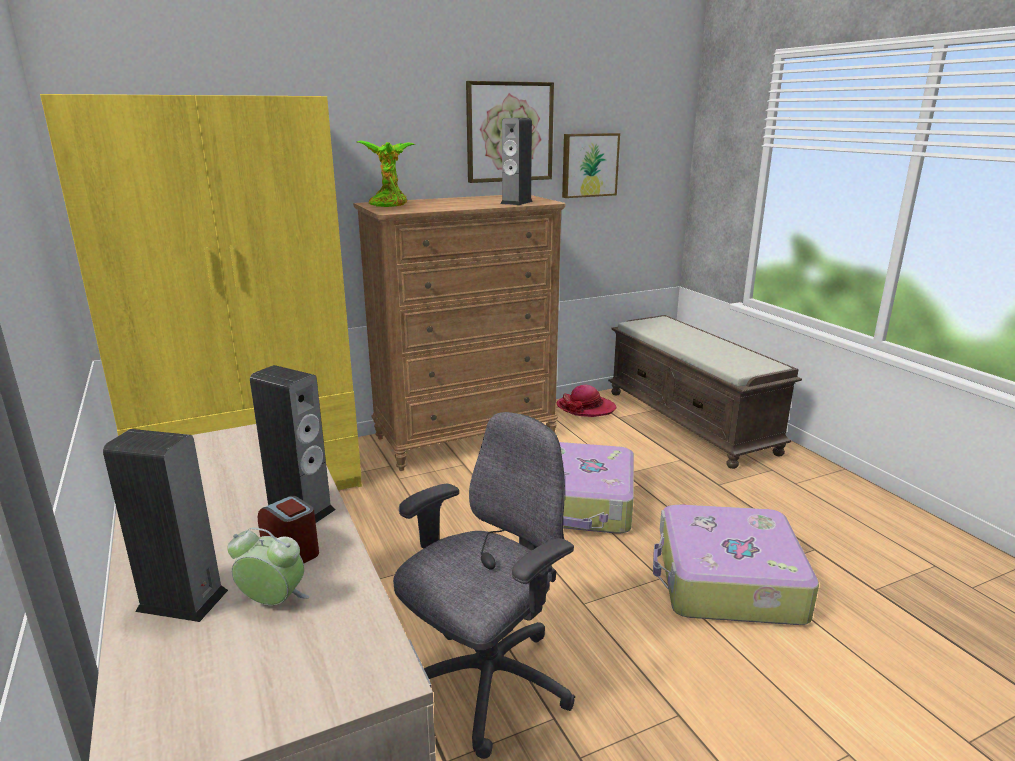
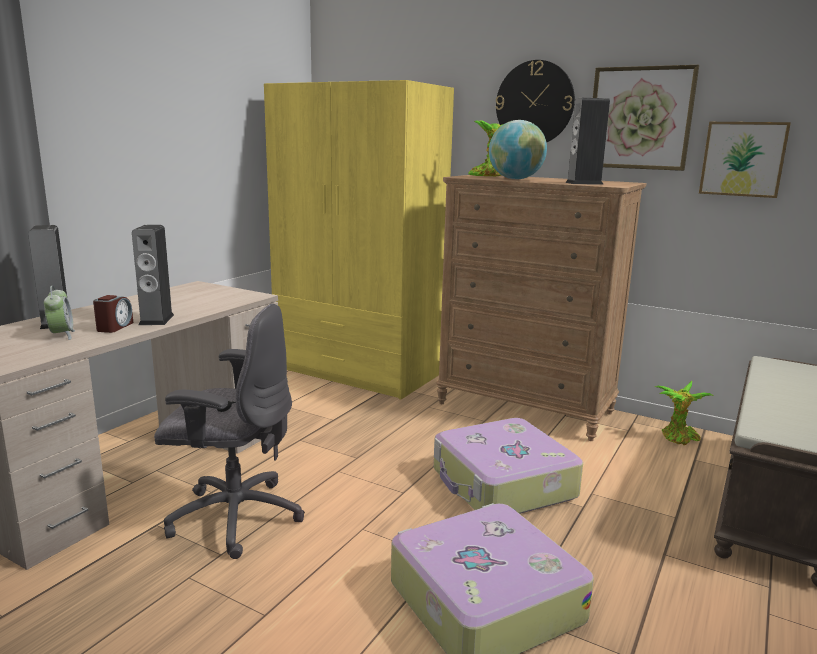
camera: 55 degrees right, 5 degrees down
hat [556,385,616,417] -> potted plant [655,381,714,446]
none -> globe [489,120,547,179]
none -> wall clock [495,60,575,143]

